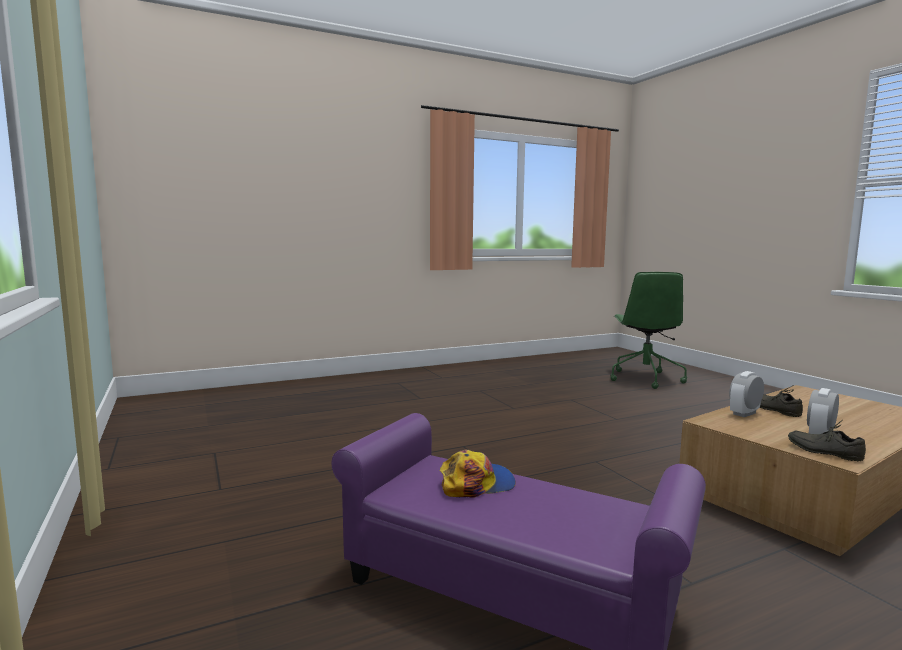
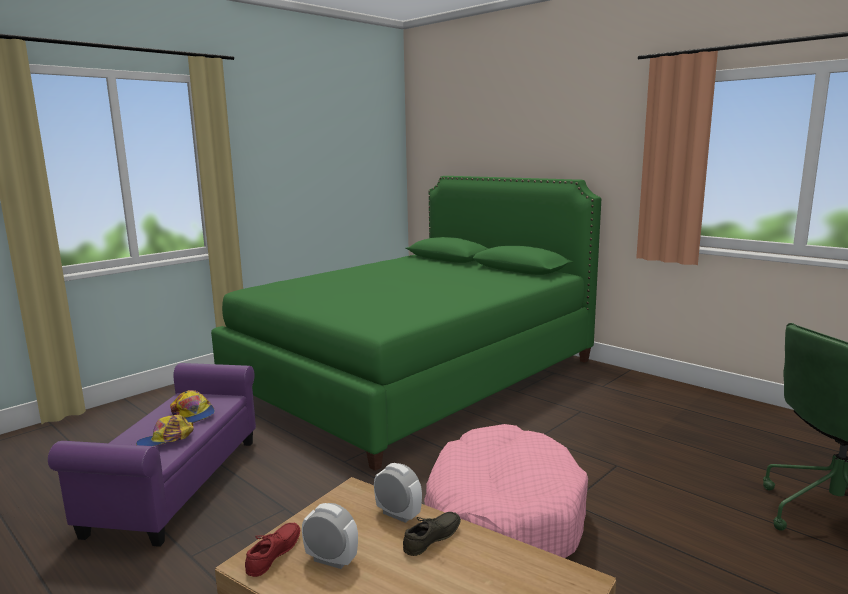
camera: 70 degrees right, 5 degrees up
grey shoe [788,420,866,461] -> red shoe [245,523,300,577]
none -> cap [136,415,194,446]
none -> green bed [211,176,601,471]
none -> pink dog bed [424,424,588,558]

